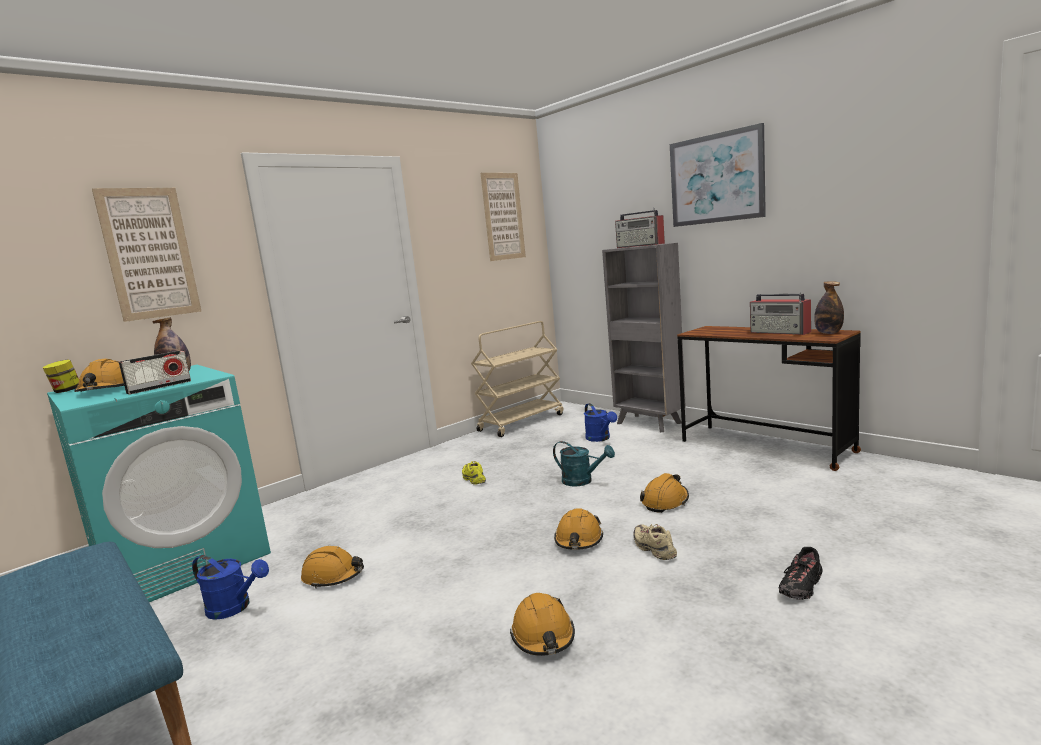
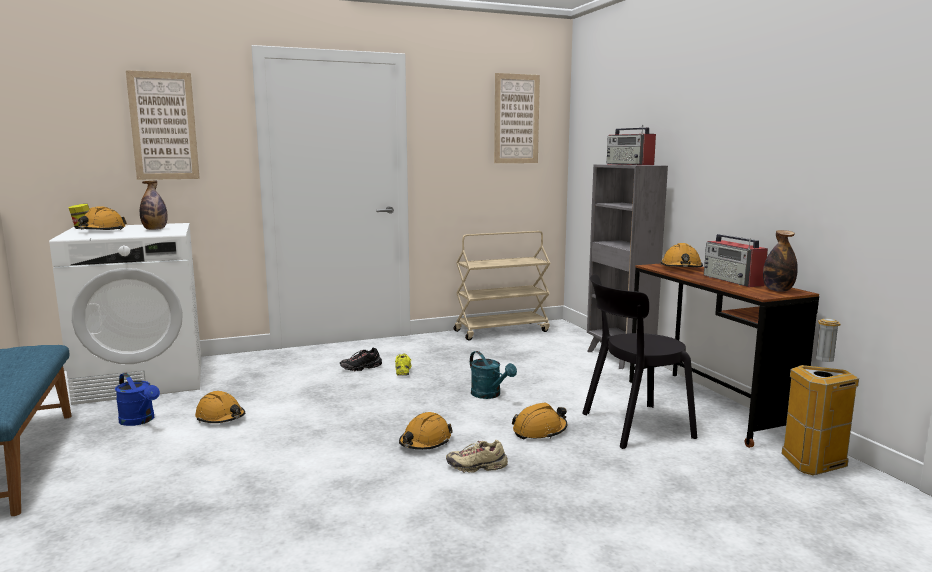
camera: 20 degrees right, 0 degrees up
turquoise washing machine [47,365,271,602] -> white washing machine [49,223,201,405]
radio [119,350,191,395] -> none
orange hard hat [510,593,575,656] -> orange hard hat moved to [660,243,703,267]
blue watering can [584,403,617,442] -> none
beige shoe [634,524,677,560] -> beige shoe turned 90 degrees counterclockwise [446,440,508,473]
picture [670,123,766,227] -> none
black shoe [779,547,822,600] -> black shoe moved to [340,348,382,371]
none -> black chair [582,274,697,449]
none -> trash can [781,318,859,475]

